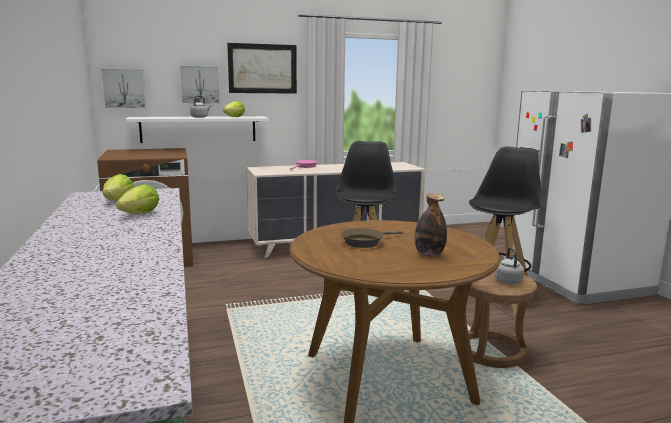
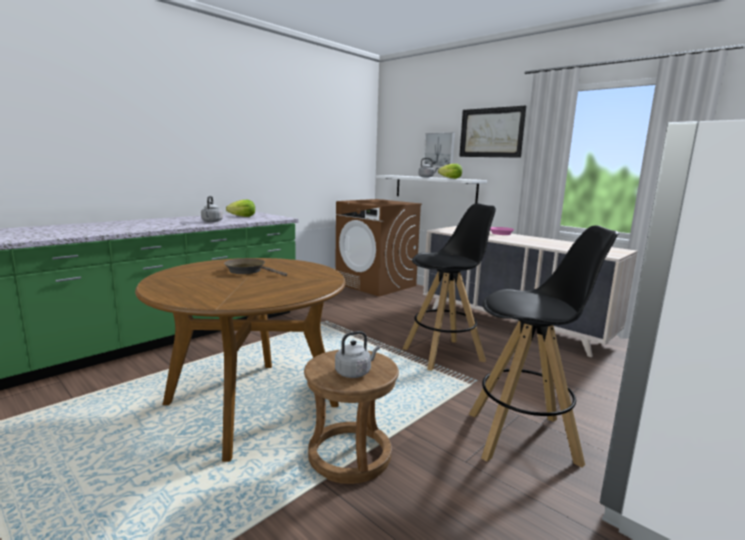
camera: 60 degrees right, 0 degrees up
picture [101,68,146,109] -> none
lettuce [116,184,159,213] -> grey kettle [201,196,223,222]
bottle [415,194,447,257] -> none

